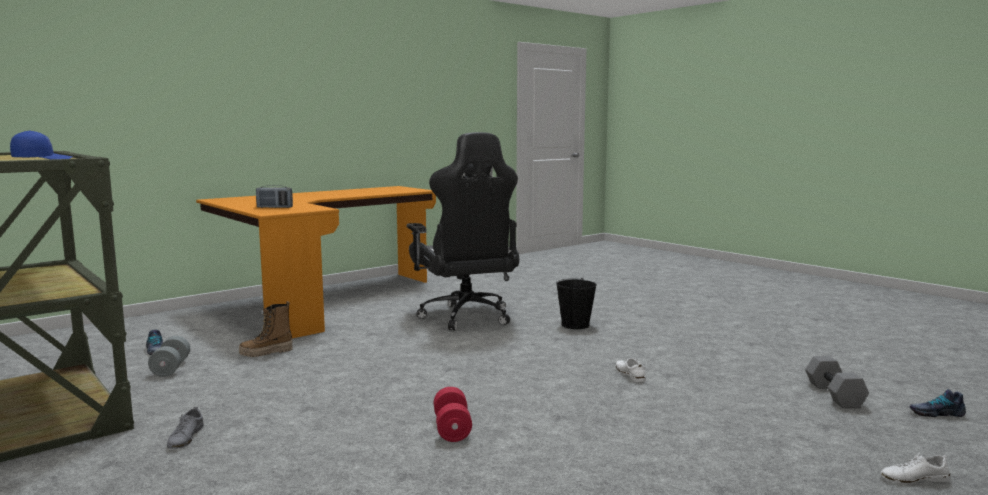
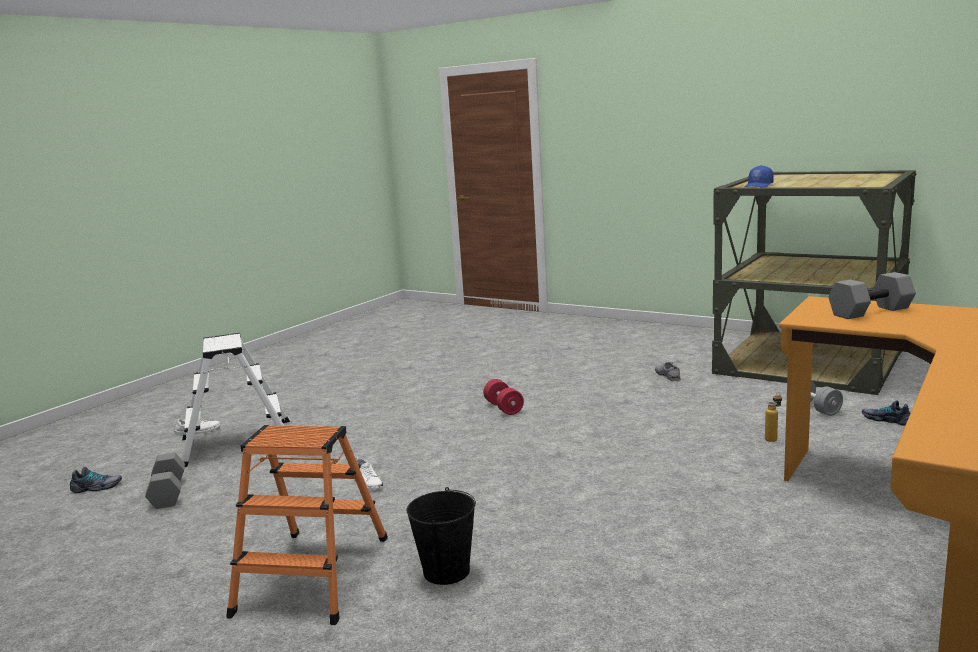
camera: 165 degrees right, 5 degrees up
boot [239,301,293,357] -> bottle [765,392,782,442]
radio [256,185,293,208] -> grey dumbbell [828,272,916,319]
black office chair [407,132,519,331] -> none
none -> white step ladder [182,333,290,467]
none -> orange step ladder [226,425,388,625]

